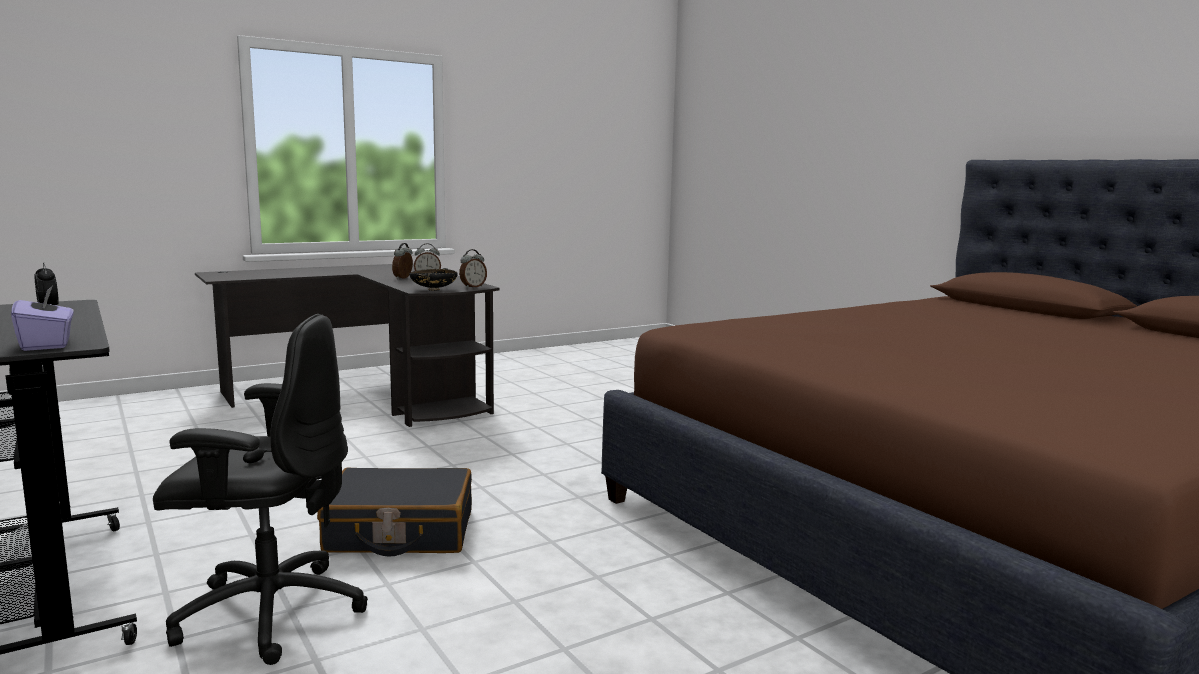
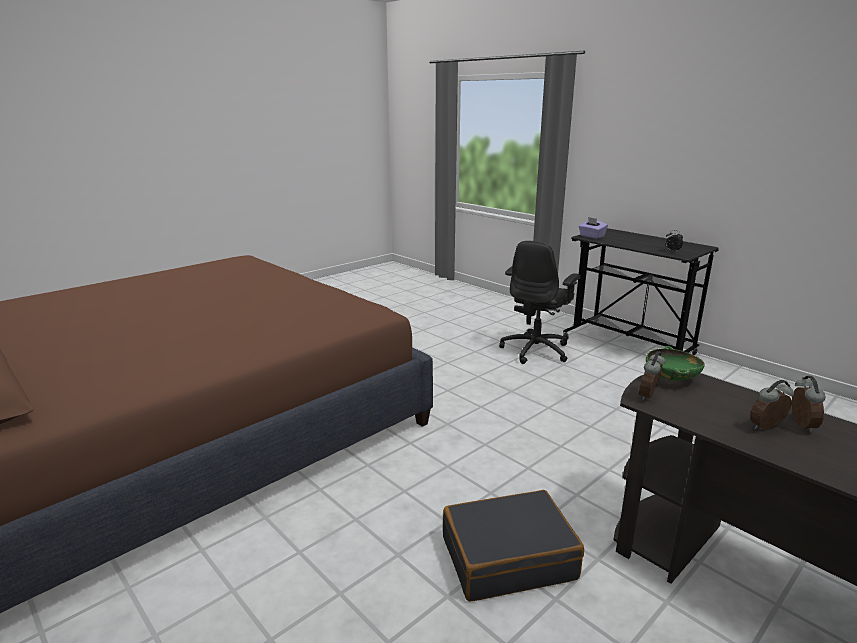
camera: 170 degrees right, 10 degrees up
black office chair [153,314,368,665] -> black office chair turned 45 degrees counterclockwise [499,241,581,364]
black suitcase [317,467,472,556] -> black suitcase moved to [443,490,584,602]
black bowl [410,268,458,291] -> green bowl [646,346,705,382]

